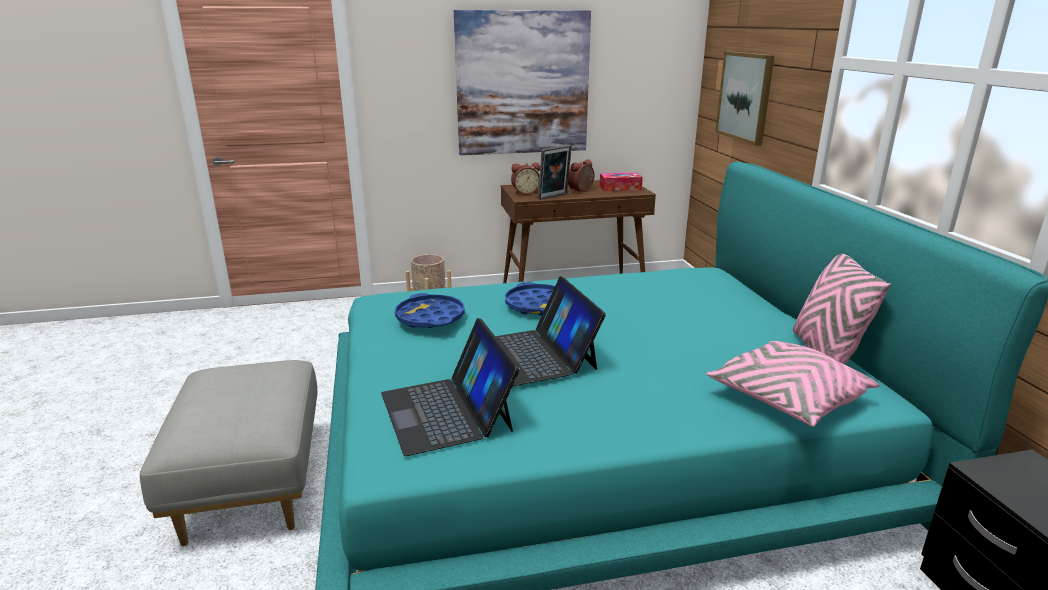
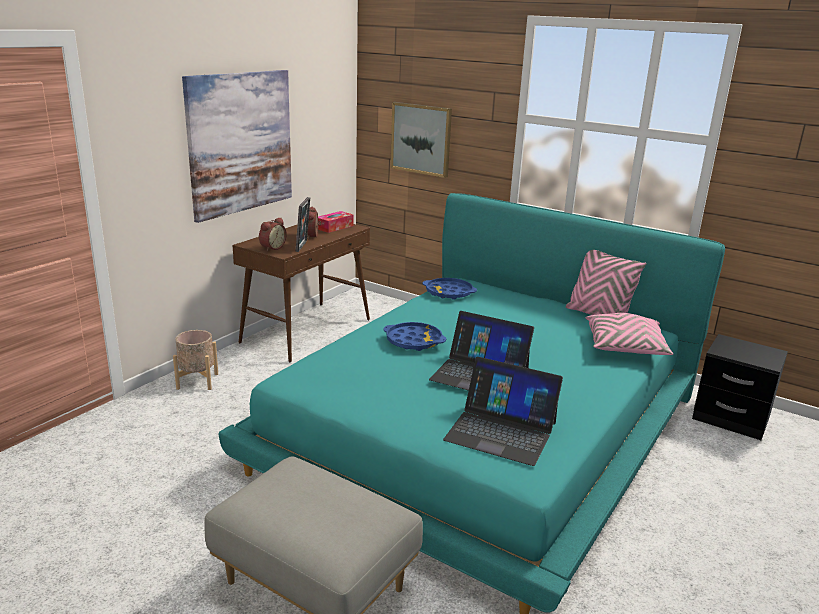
camera: 45 degrees left, 0 degrees up
blue tray [395,293,465,328] -> blue tray moved to [423,278,477,300]

